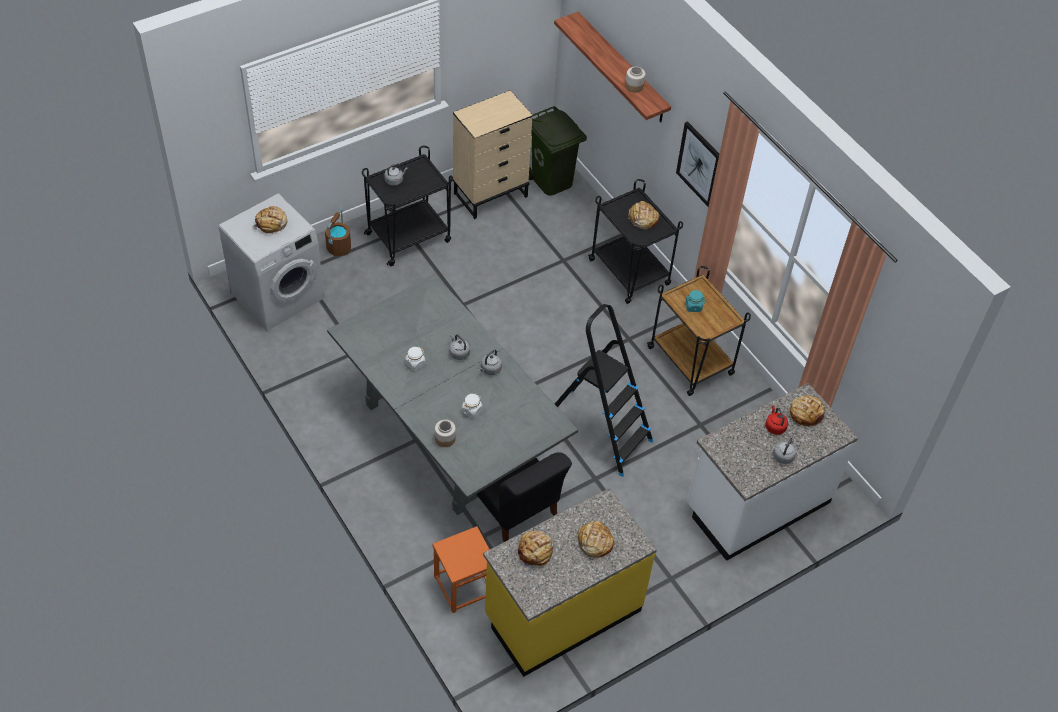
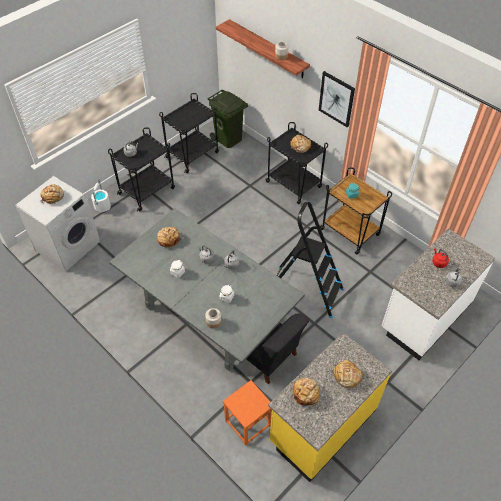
camera: 10 degrees left, 0 degrees up
brown bucket [325,208,351,256] -> white bucket [91,180,111,212]
beige dresser [453,90,533,219] -> black cart [159,93,219,173]
bread [790,395,829,427] -> bread moved to [157,227,184,247]

